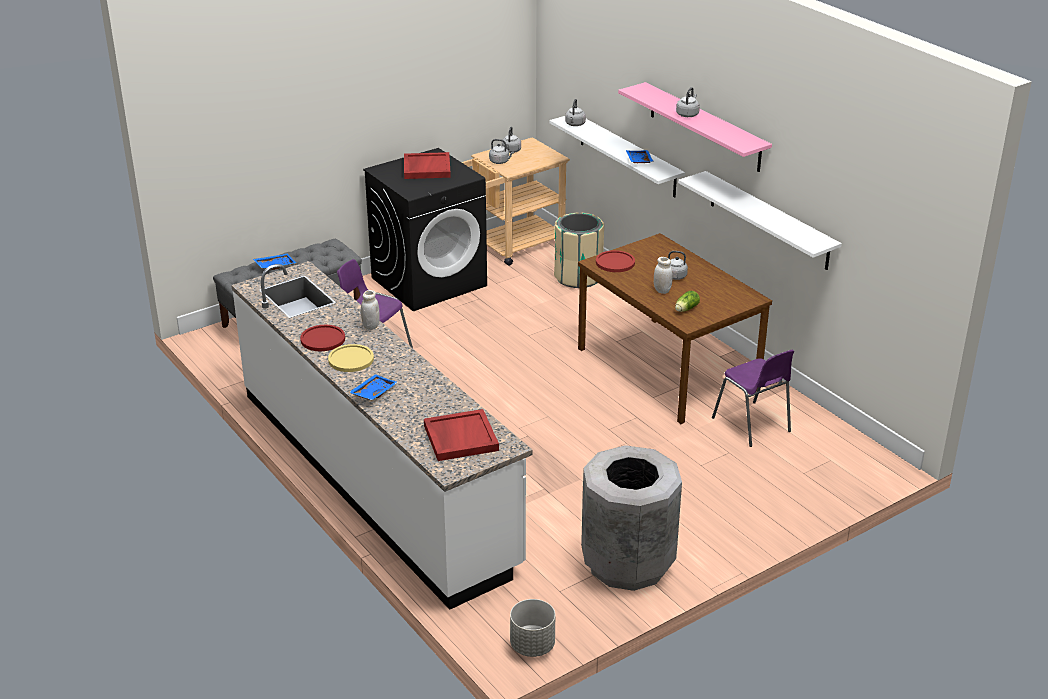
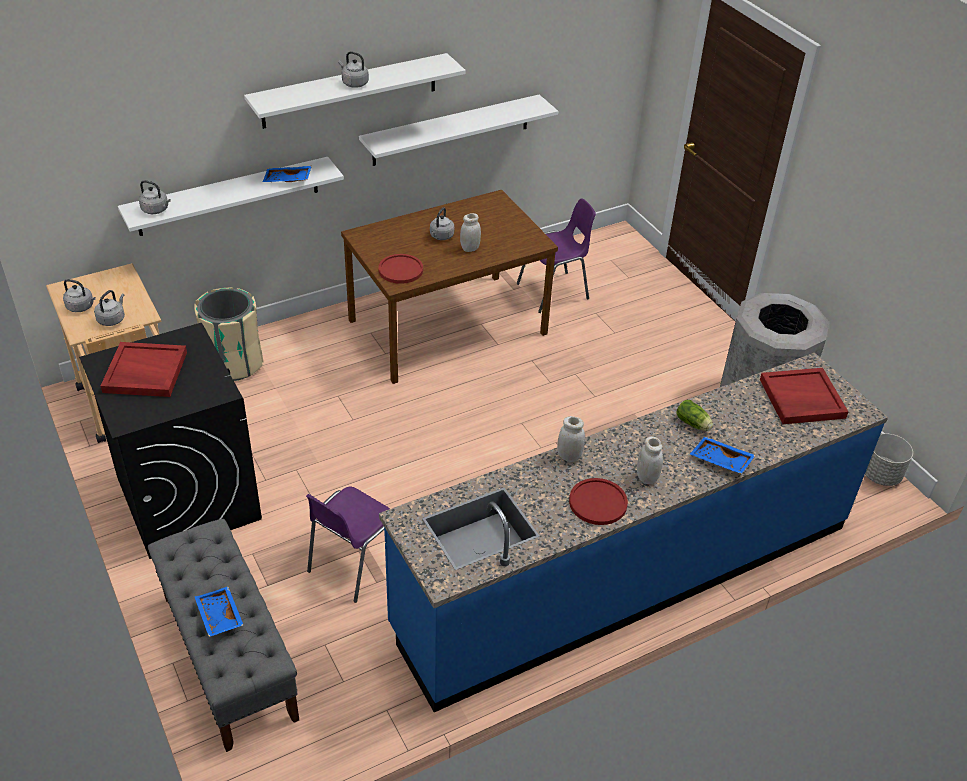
camera: 85 degrees left, 10 degrees up
white counter [231,261,533,610] -> blue counter [379,353,888,712]
yellow plate [328,344,374,372] -> white jar [637,436,663,484]
pink shelf [618,82,772,172] -> white shelf [244,53,466,129]
lettuce [675,291,700,312] -> lettuce moved to [676,400,713,431]

